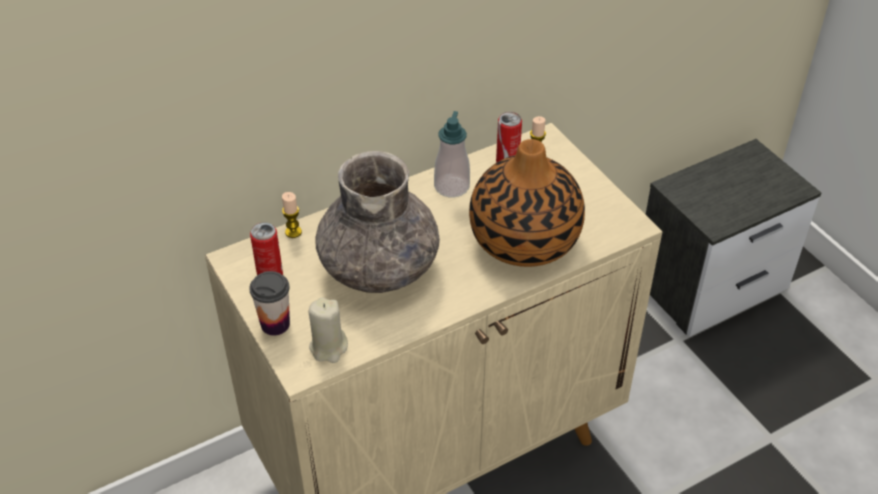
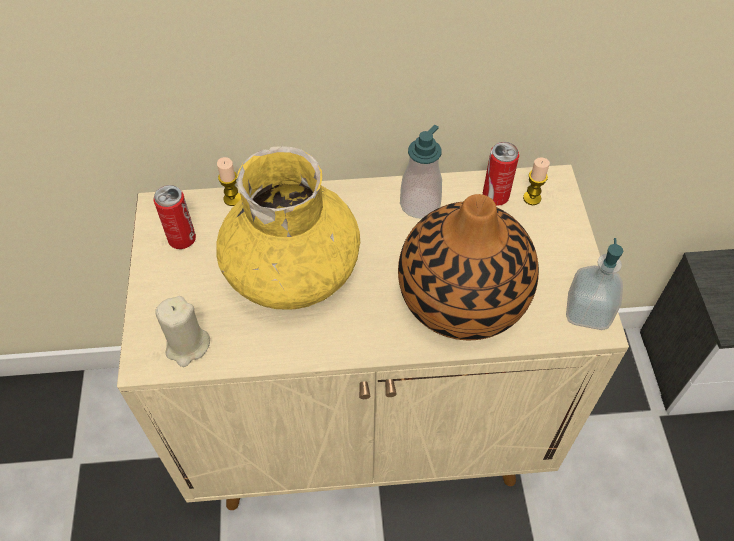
camera: 25 degrees right, 10 degrees up
cup [249,271,290,335] -> none
grey vase [316,151,440,293] -> yellow vase [216,146,360,310]
none -> soap dispenser [566,238,623,330]

